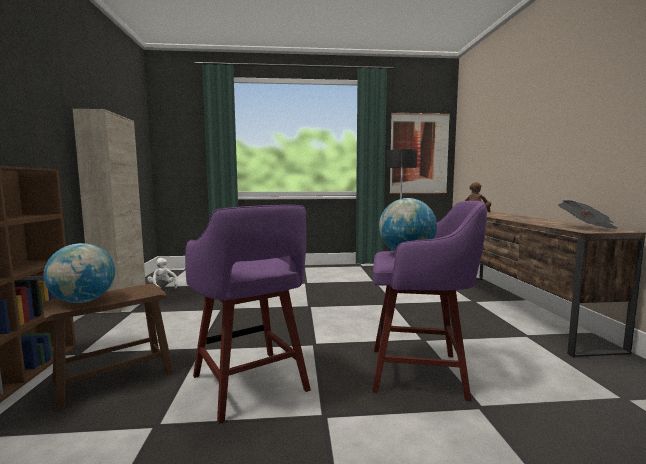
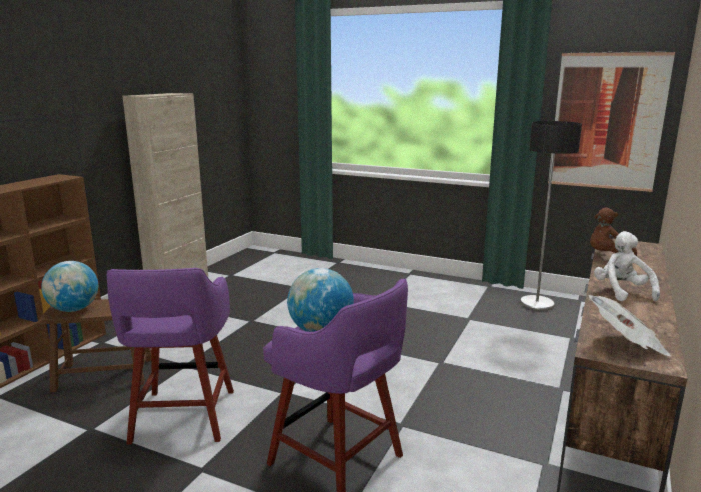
camera: 30 degrees right, 10 degrees up
white plush toy [148,258,178,288] -> white plush toy moved to [594,231,660,302]

